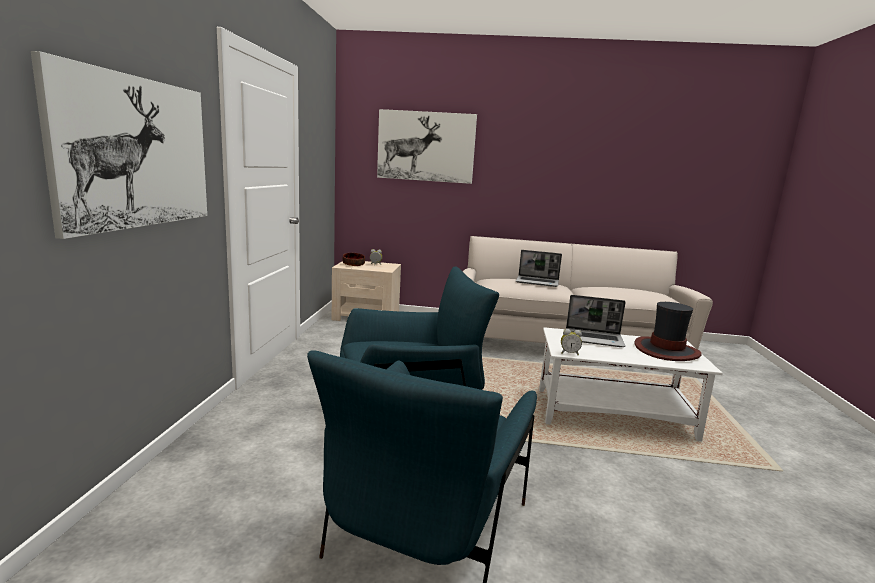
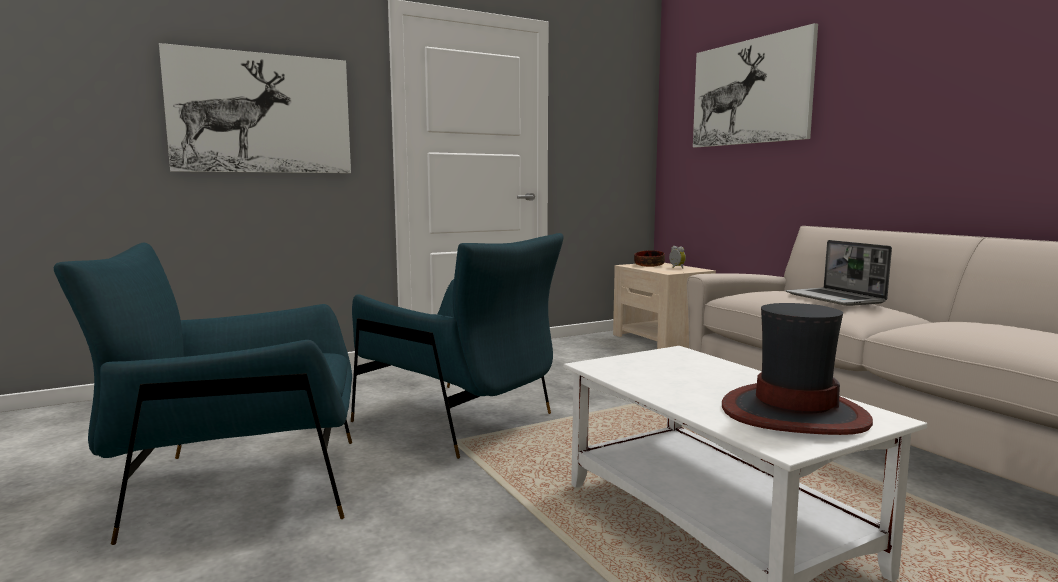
camera: 55 degrees right, 5 degrees down
alarm clock [561,329,582,355] -> none
laptop [566,295,626,347] -> none

